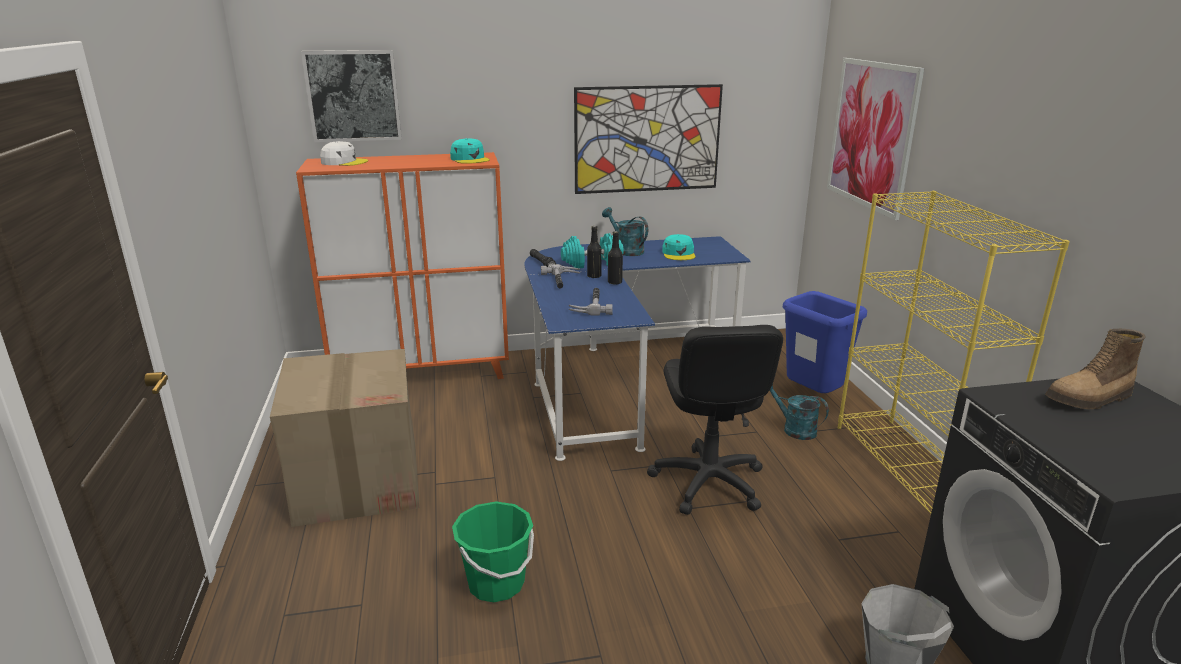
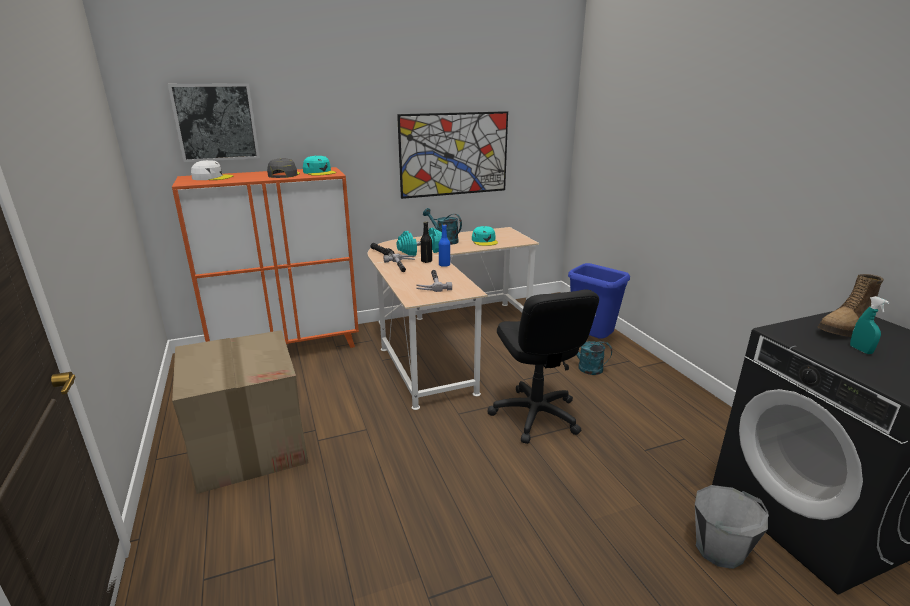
camera: 10 degrees left, 0 degrees up
green bucket [452,501,534,602] -> none
blue desk [524,236,751,461] -> beige desk [367,227,539,410]
black bottle [608,231,623,285] -> blue bottle [439,225,450,267]
picture [827,58,924,220] -> none
yellow bookcase [838,191,1070,513] -> none
none -> grey cap [267,158,300,178]
none -> turquoise spray bottle [850,296,890,354]

